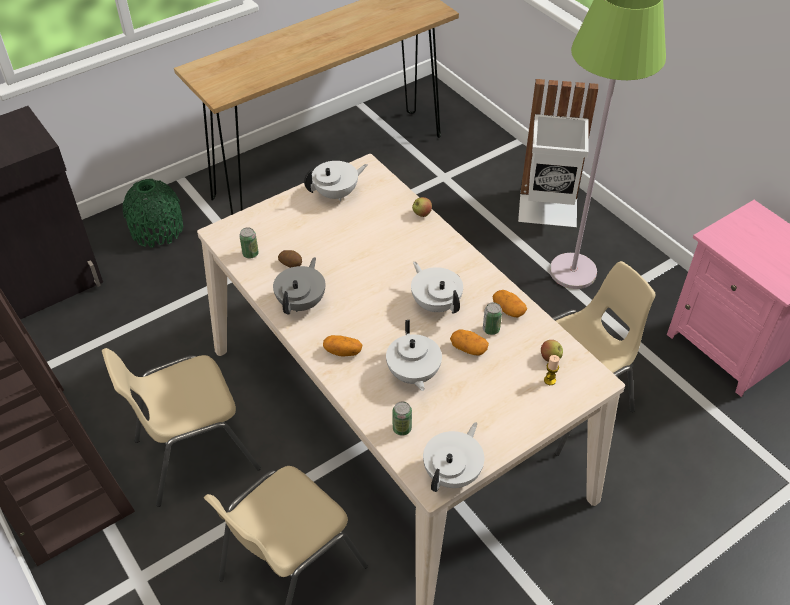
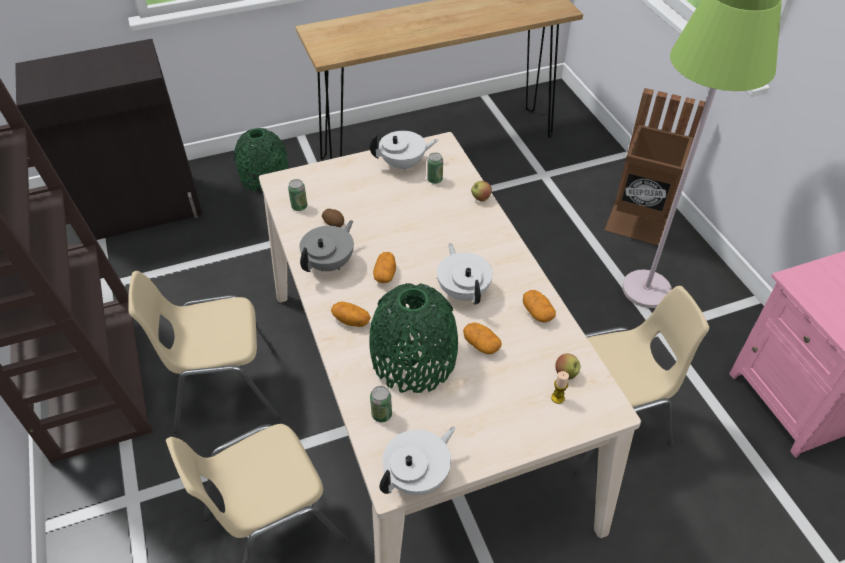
camera: 15 degrees right, 0 degrees up
white teapot [386,320,442,391] -> green vase [369,283,458,393]
can [483,302,502,335] -> can moved to [427,153,443,184]
white trash can [518,79,598,227] -> brown trash can [605,88,706,245]
none -> potato [373,252,396,283]

